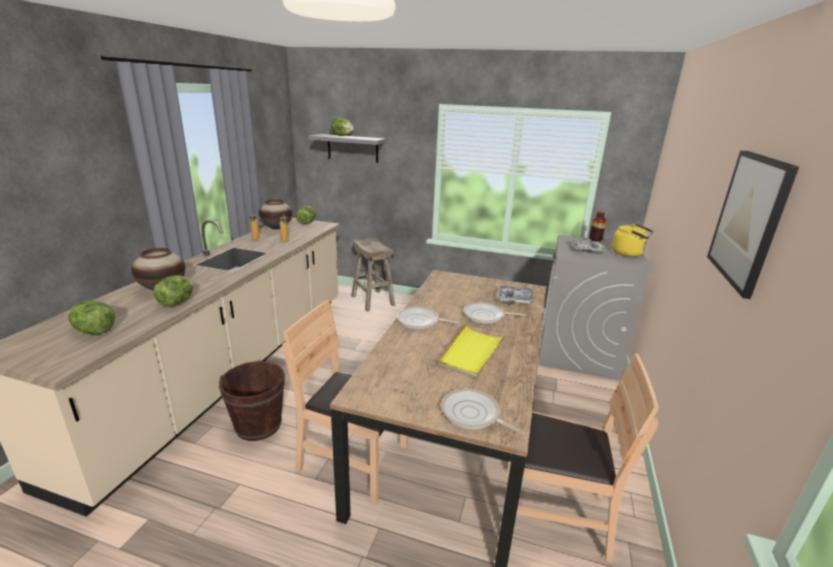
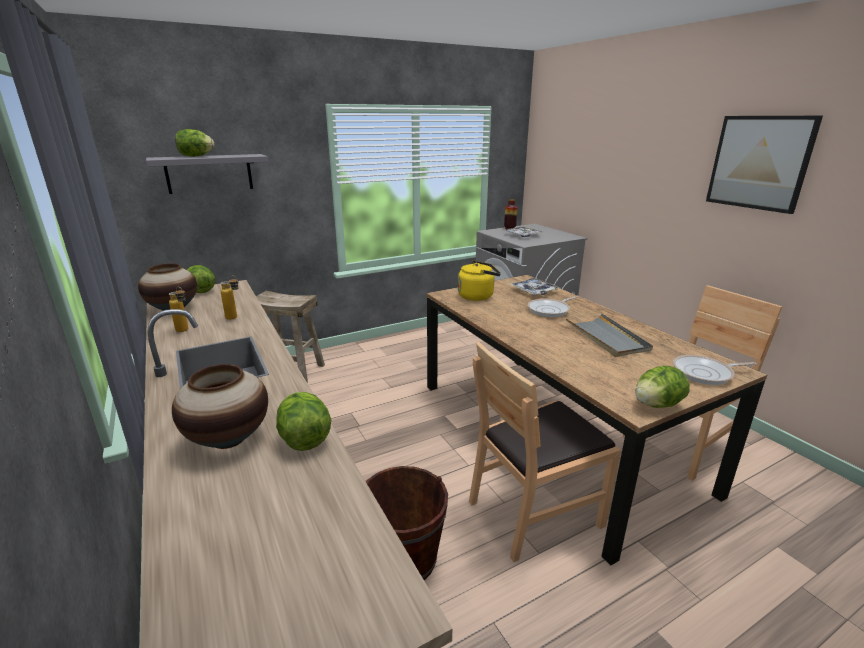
camera: 45 degrees left, 0 degrees up
lettuce [68,301,115,334] -> lettuce moved to [635,366,690,408]
frying pan [397,307,460,329] -> none
yellow tray [438,324,507,378] -> grey tray [566,314,653,357]
yellow kettle [612,224,653,257] -> yellow kettle moved to [458,261,501,301]

